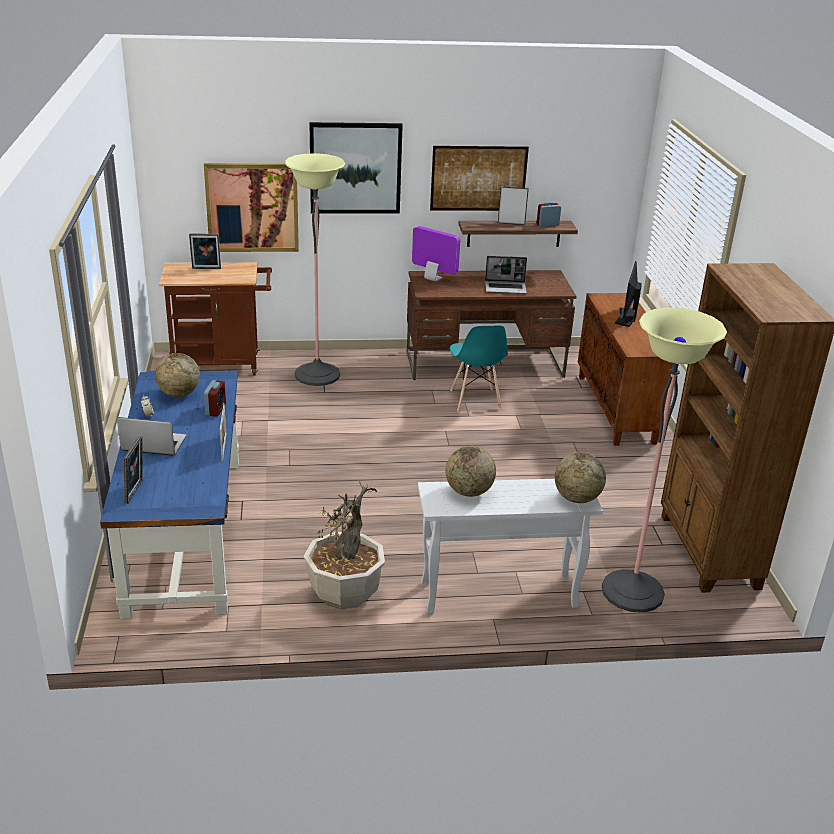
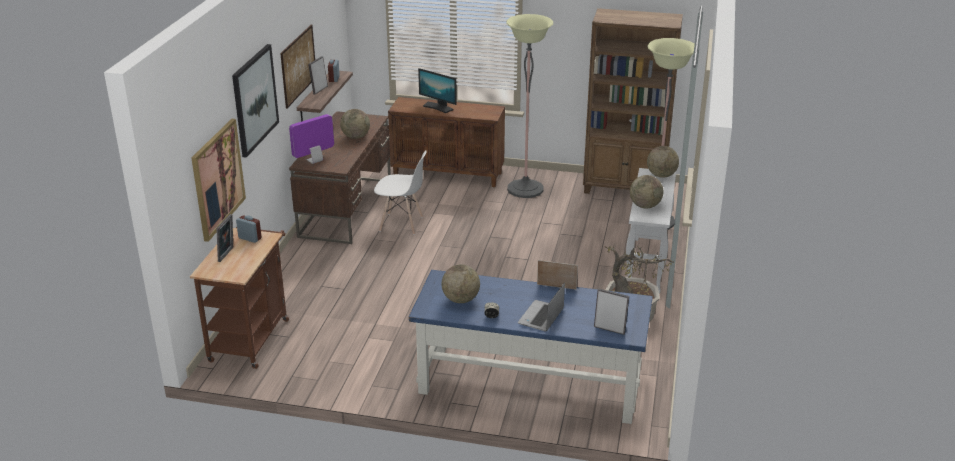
camera: 70 degrees left, 0 degrees up
alarm clock [204,380,226,417] -> alarm clock moved to [236,215,262,243]
floor lamp [285,153,345,386] -> floor lamp moved to [506,14,553,198]
turquoise chair [450,325,508,412] -> white chair [374,150,427,235]
laptop [485,256,527,294] -> globe [340,109,370,139]

